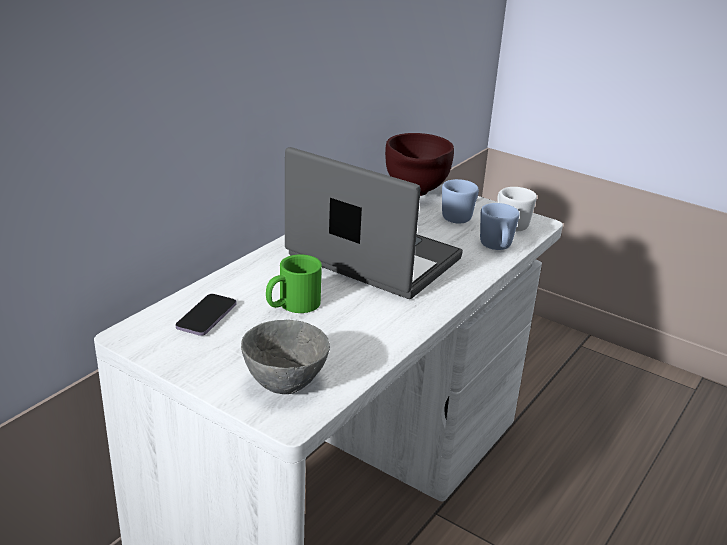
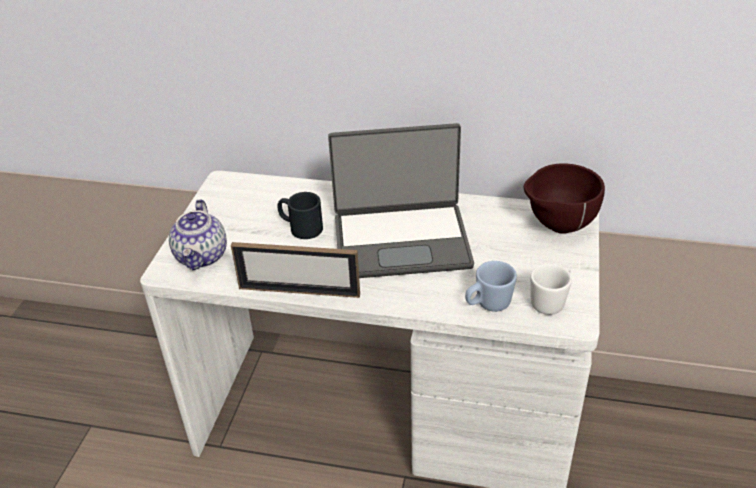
camera: 70 degrees right, 10 degrees up
phone [176,294,236,336] -> none
grey bowl [241,320,330,394] -> teapot [169,199,227,270]
green mug [266,254,322,313] -> black mug [277,192,323,239]
laptop [285,147,463,299] -> laptop turned 75 degrees clockwise [328,123,474,278]
blue mug [442,179,479,224] -> none
none -> picture frame [231,242,360,298]

